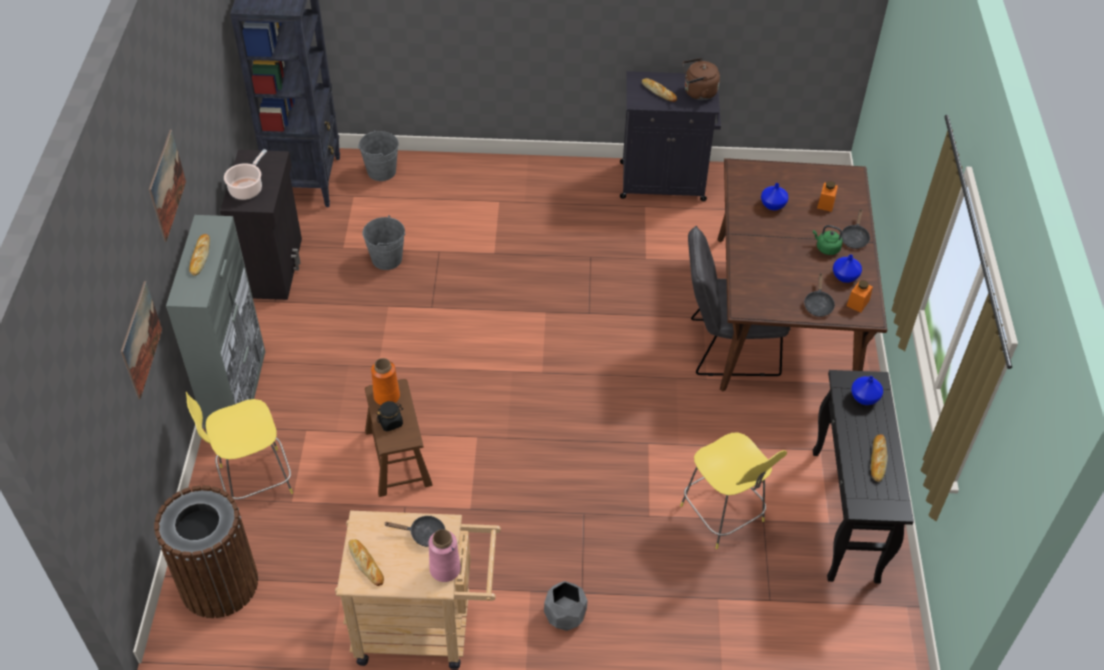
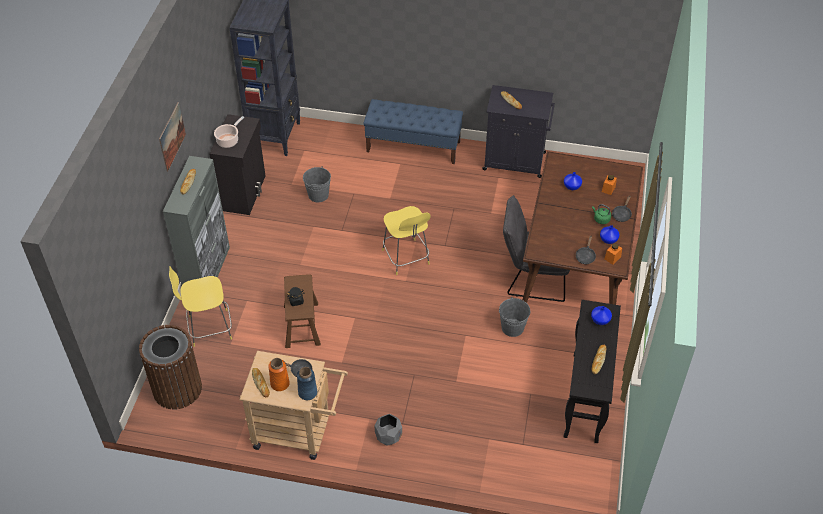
camera: 10 degrees right, 0 degrees up
picture [121,281,162,399] -> none
grey bucket [358,130,399,181] -> grey bucket moved to [499,297,530,337]
orange vase [371,358,400,405] -> orange vase moved to [268,358,290,391]
pink vase [428,529,461,582] -> blue vase [297,367,317,400]
yellow stool [680,432,787,549] -> yellow stool moved to [382,206,431,275]
brown kettle [683,58,720,100] -> none
none -> blue bench [363,99,463,164]

